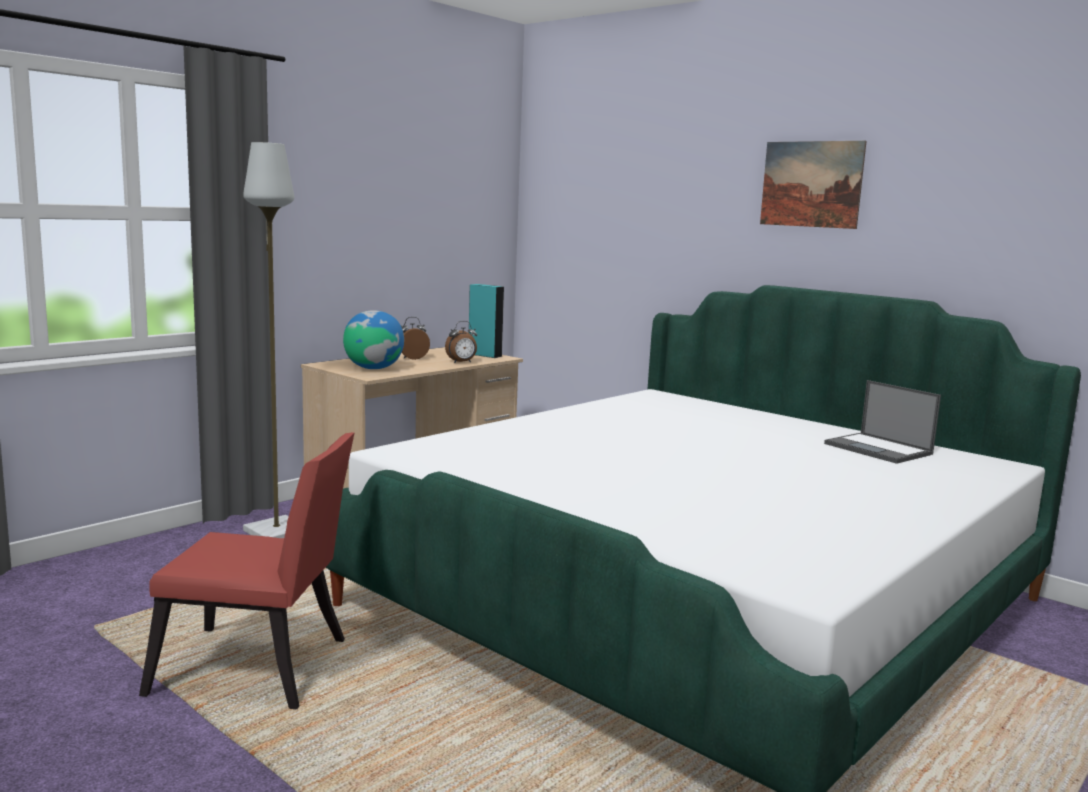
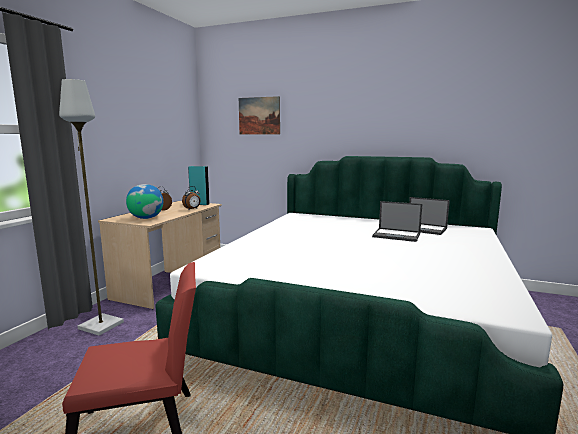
camera: 20 degrees left, 0 degrees up
picture [760,141,866,229] -> picture moved to [239,96,280,134]
none -> laptop [372,201,422,242]

